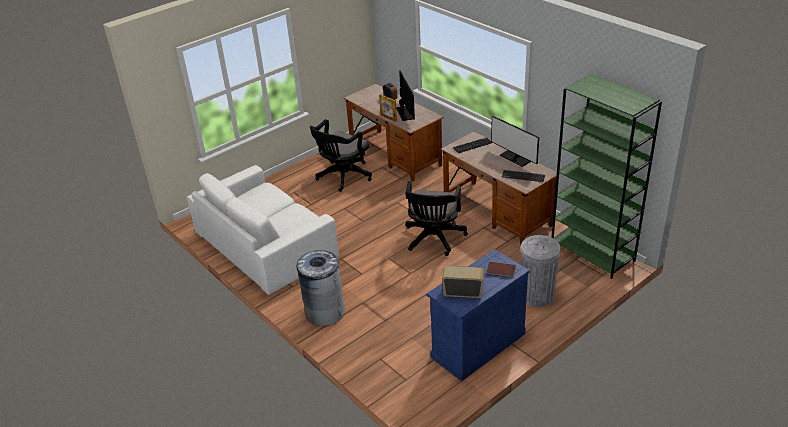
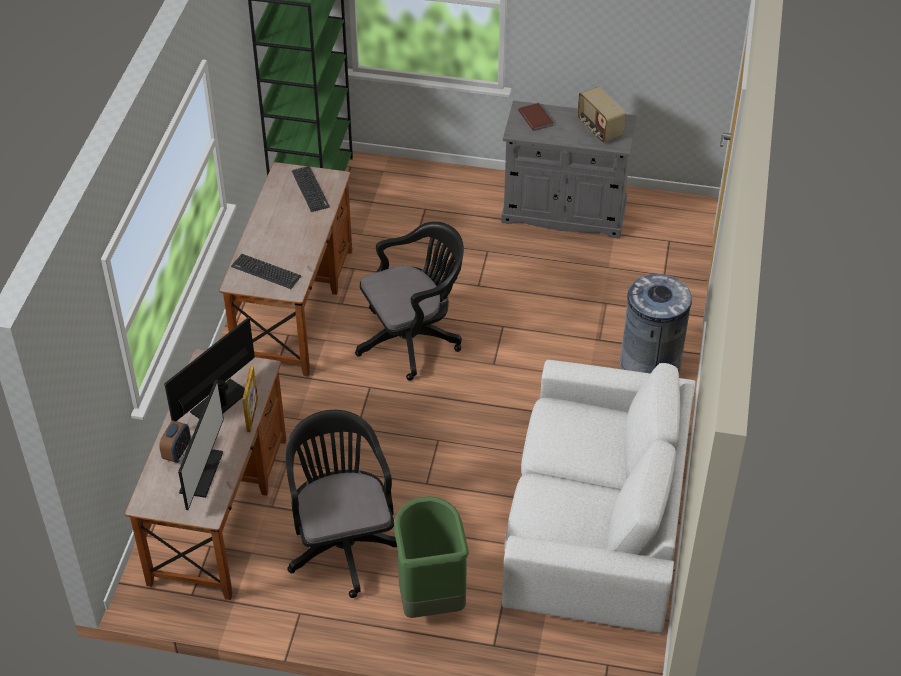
camera: 130 degrees left, 10 degrees up
black office chair [310,119,372,192] -> black office chair turned 105 degrees counterclockwise [286,410,397,598]
blue cabinet [426,249,530,382] -> grey cabinet [501,101,637,239]
monitor [491,116,539,167] -> monitor moved to [178,380,224,510]
grey trash can [521,235,561,307] -> none
none -> green trash can [394,496,469,618]

